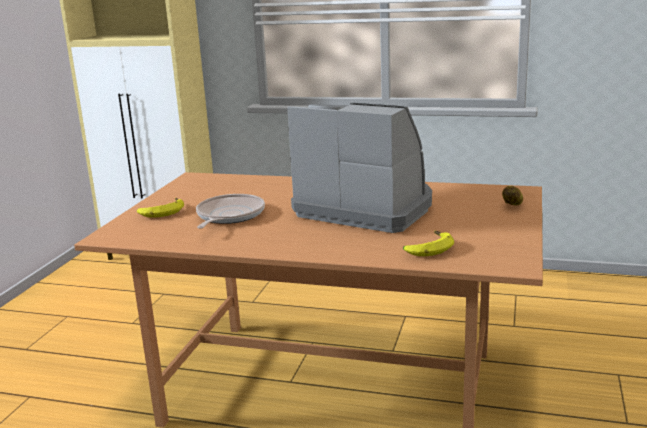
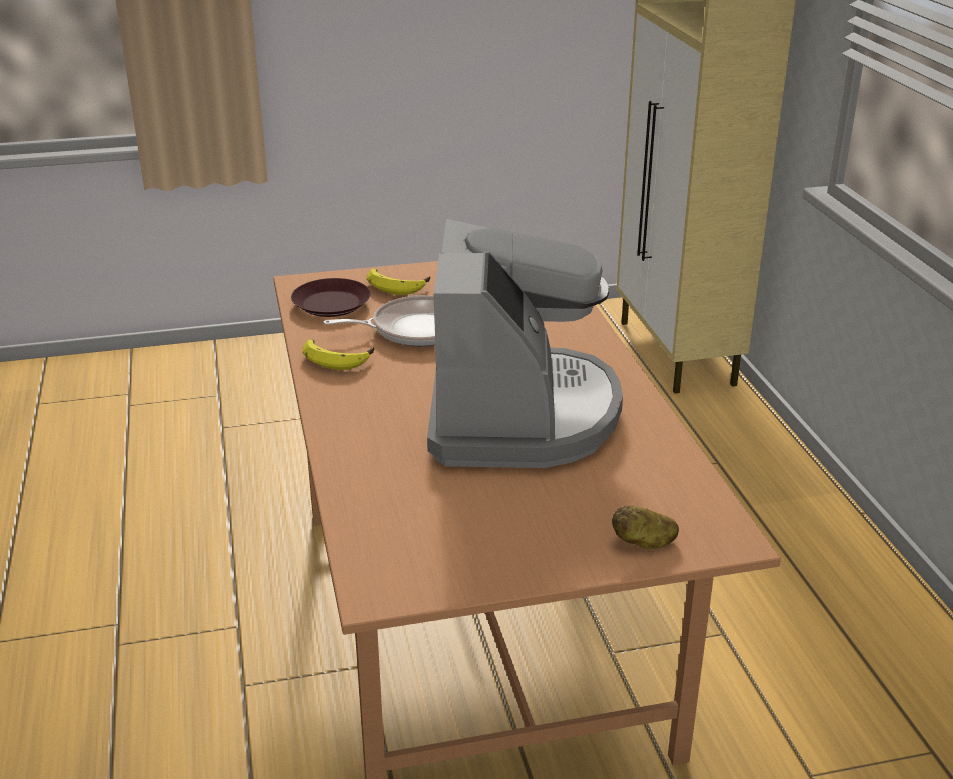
camera: 60 degrees right, 10 degrees up
banana [403,231,454,256] -> banana moved to [302,339,374,370]
none -> brown plate [291,278,371,317]

